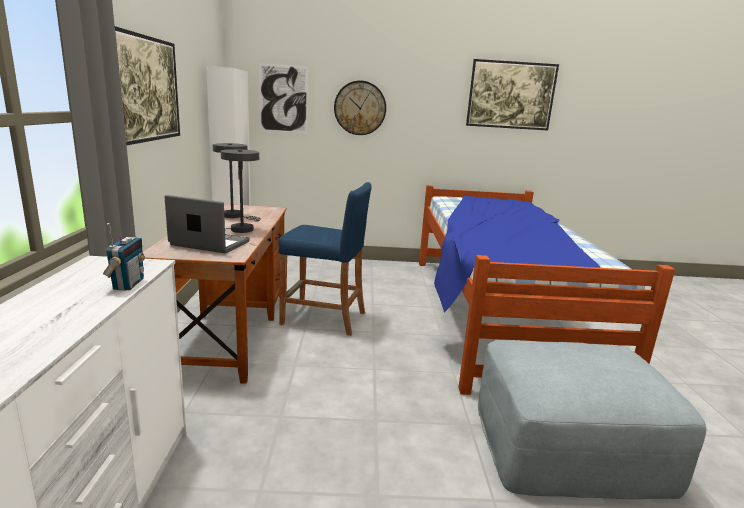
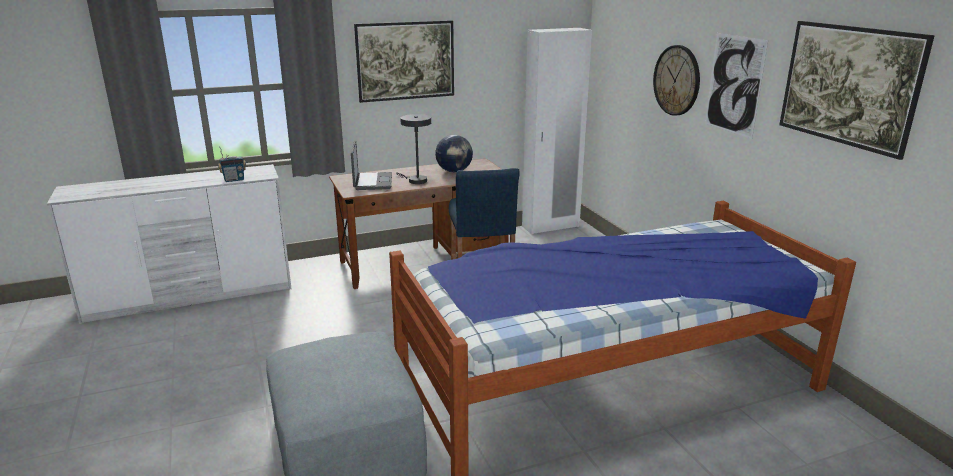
camera: 70 degrees right, 5 degrees up
grey table lamp [213,143,261,221] -> globe [435,135,473,172]
picture [259,63,308,133] -> picture moved to [705,33,768,139]

